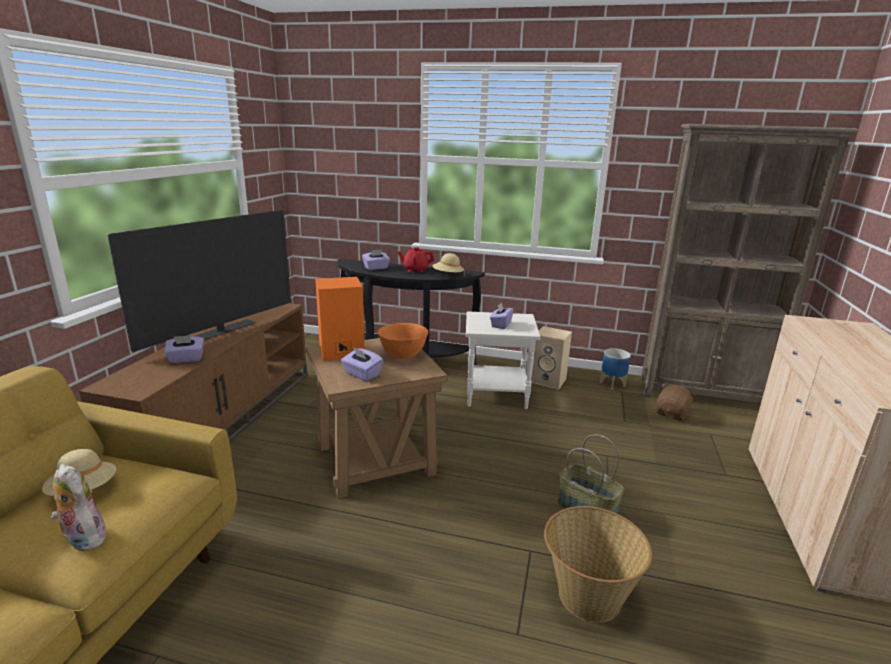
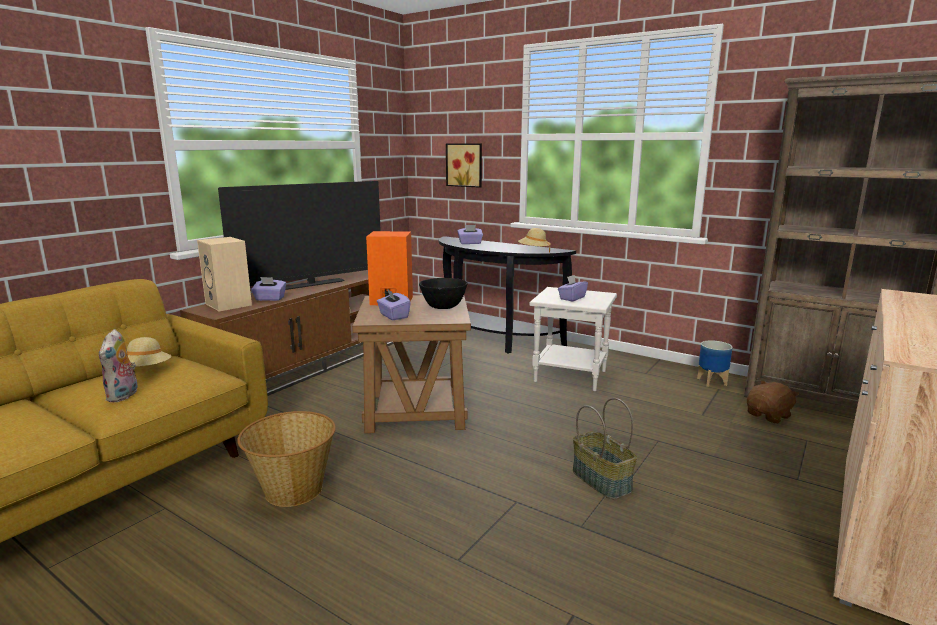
camera: 20 degrees right, 5 degrees down
plush toy [51,464,106,551] -> plush toy turned 150 degrees counterclockwise [99,329,138,402]
orange bowl [378,323,428,359] -> black bowl [419,278,468,309]
red teapot [398,247,434,272] -> none
beige speaker [531,326,572,389] -> beige speaker moved to [197,237,252,311]
basket [544,506,652,623] -> basket moved to [237,411,336,507]
none -> picture [446,144,482,188]

